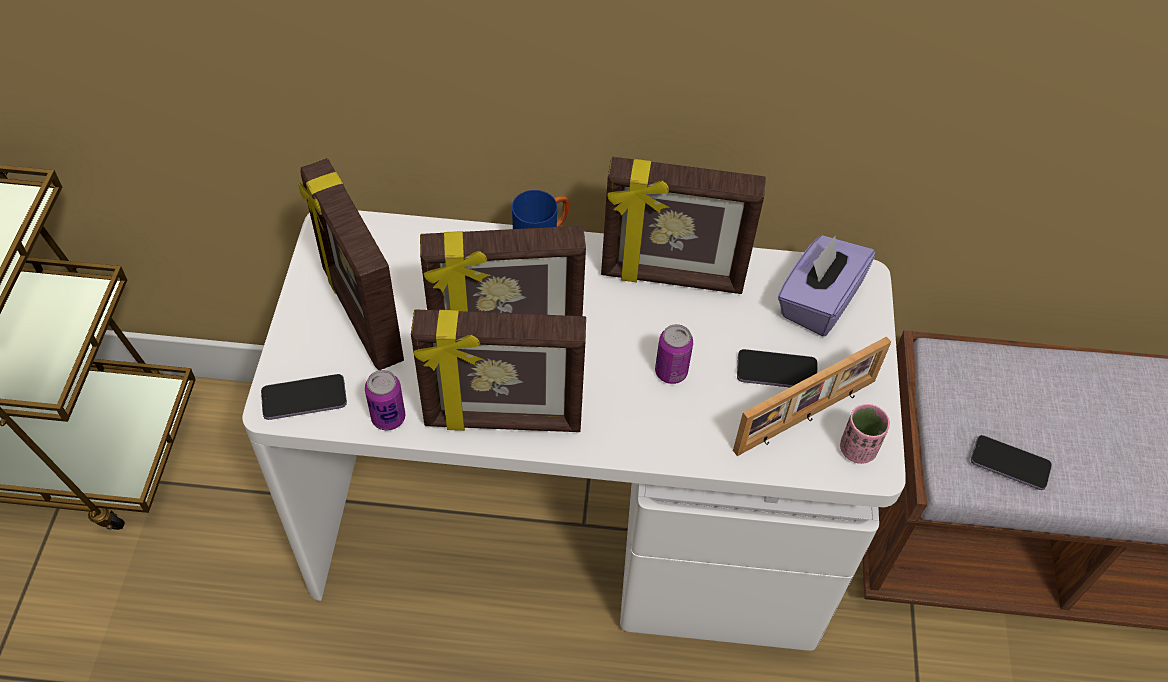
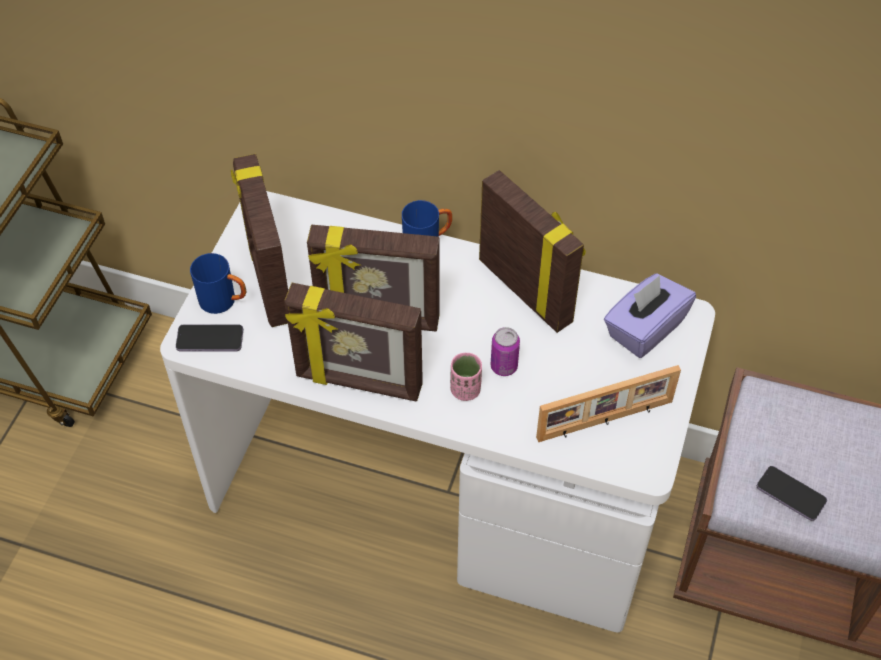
camera: 15 degrees right, 0 degrees up
can [365,370,405,430] -> none
picture frame [601,157,766,294] -> picture frame turned 150 degrees counterclockwise [479,170,586,333]
phone [737,349,818,387] -> none
pink cup [840,404,890,464] -> pink cup moved to [450,353,482,401]
none -> blue mug [190,253,246,314]

